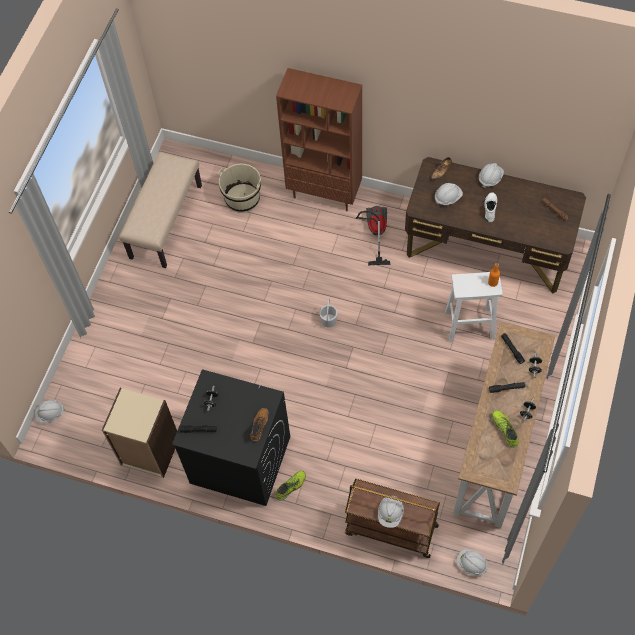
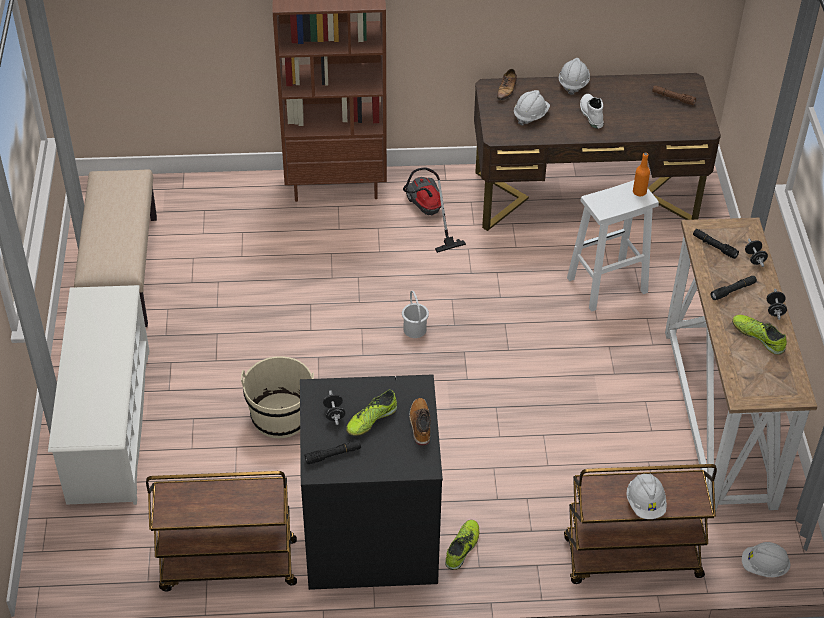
camera: 25 degrees left, 15 degrees down
white hard hat [35,400,64,423] -> none
beige bookcase [102,388,177,478] -> brown cart [146,471,297,592]
beige bucket [218,164,261,213] -> beige bucket moved to [241,356,314,438]
none -> white shoe rack [48,285,149,505]
none -> shoe [346,390,397,436]

